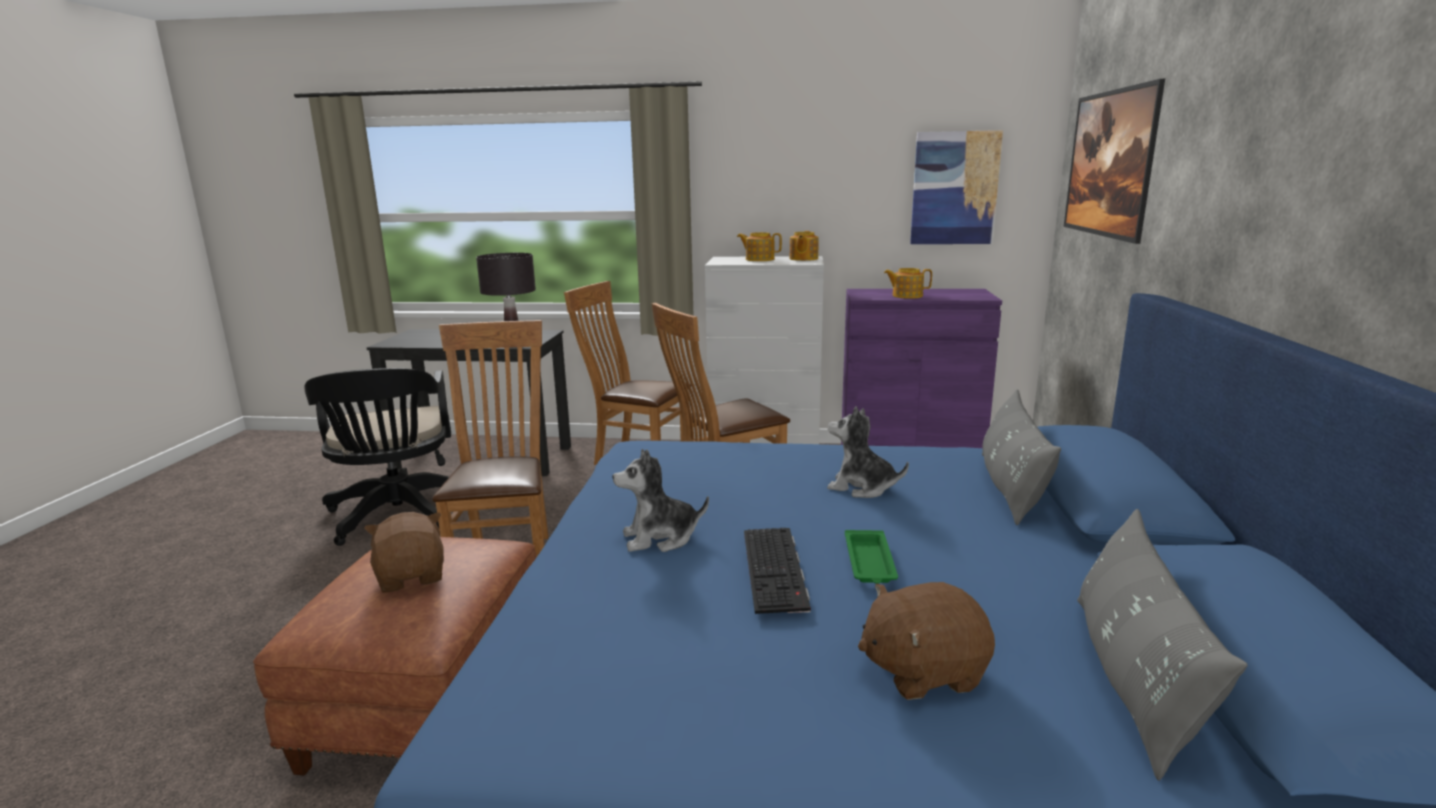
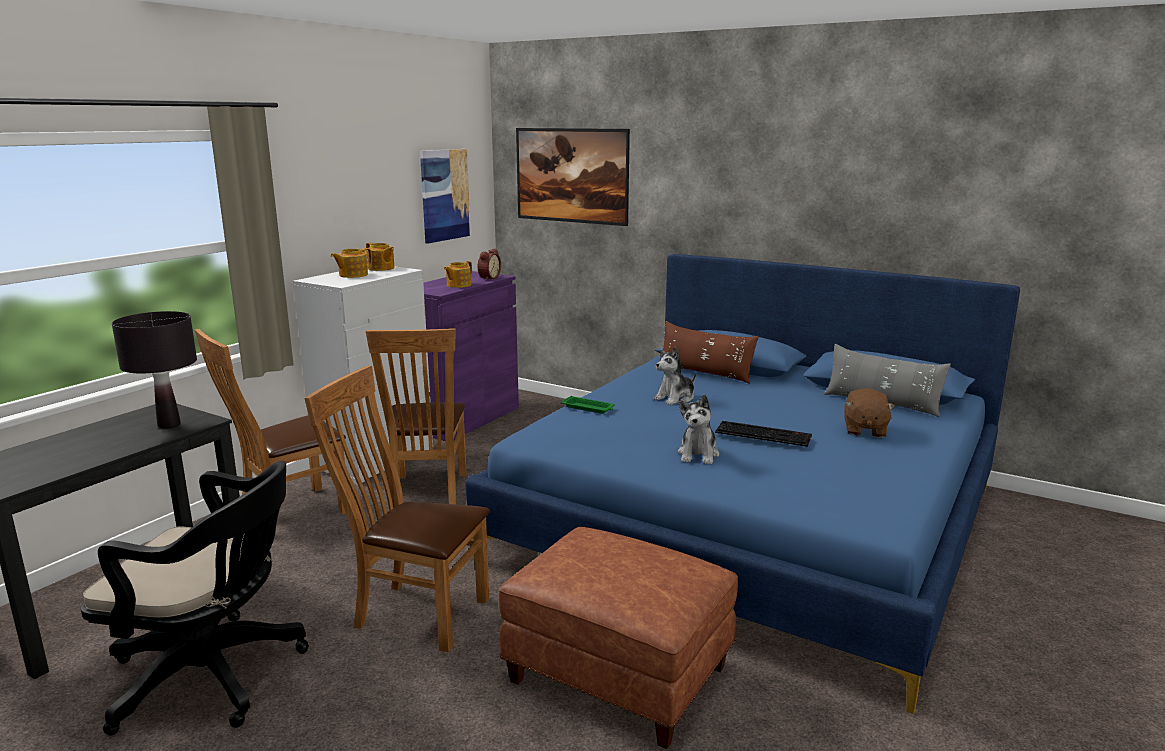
camera: 65 degrees left, 0 degrees up
brown plush toy [364,512,444,592] -> none
green tray [845,530,898,584] -> green tray moved to [561,396,615,414]
grey pillow [982,389,1061,525] -> brown pillow [659,321,759,384]
none -> alarm clock [478,249,501,280]

